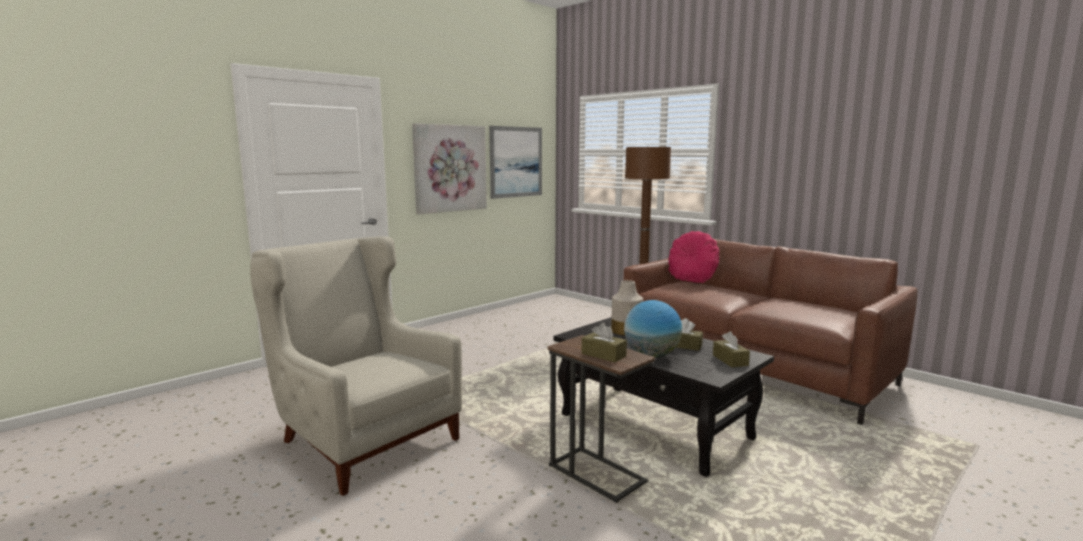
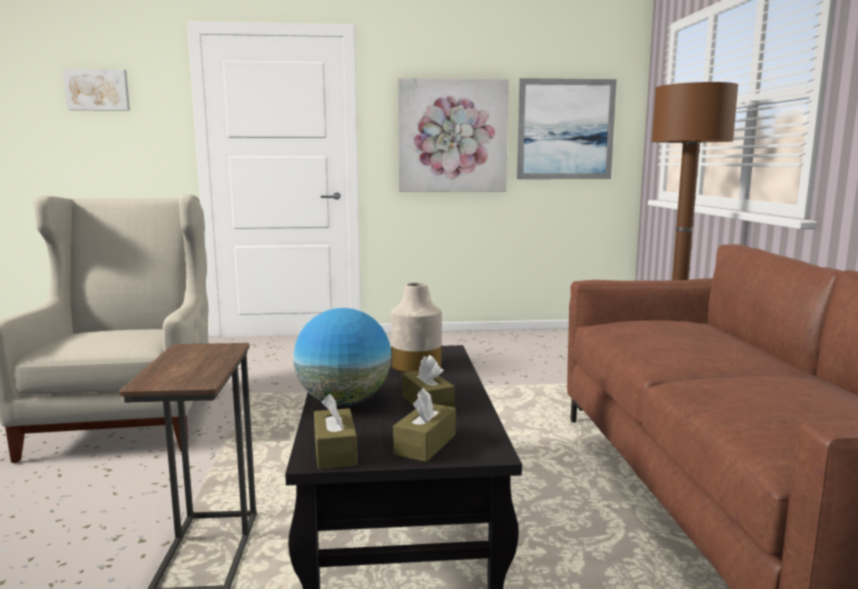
camera: 40 degrees right, 0 degrees up
brown tissue box [582,323,627,362] -> brown tissue box moved to [314,394,357,469]
pink pillow [668,231,719,283] -> none
none -> picture [63,69,130,111]

